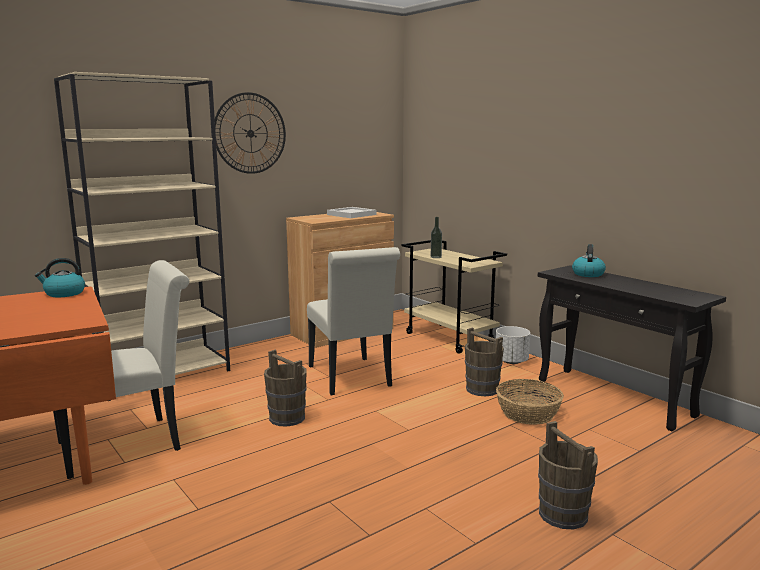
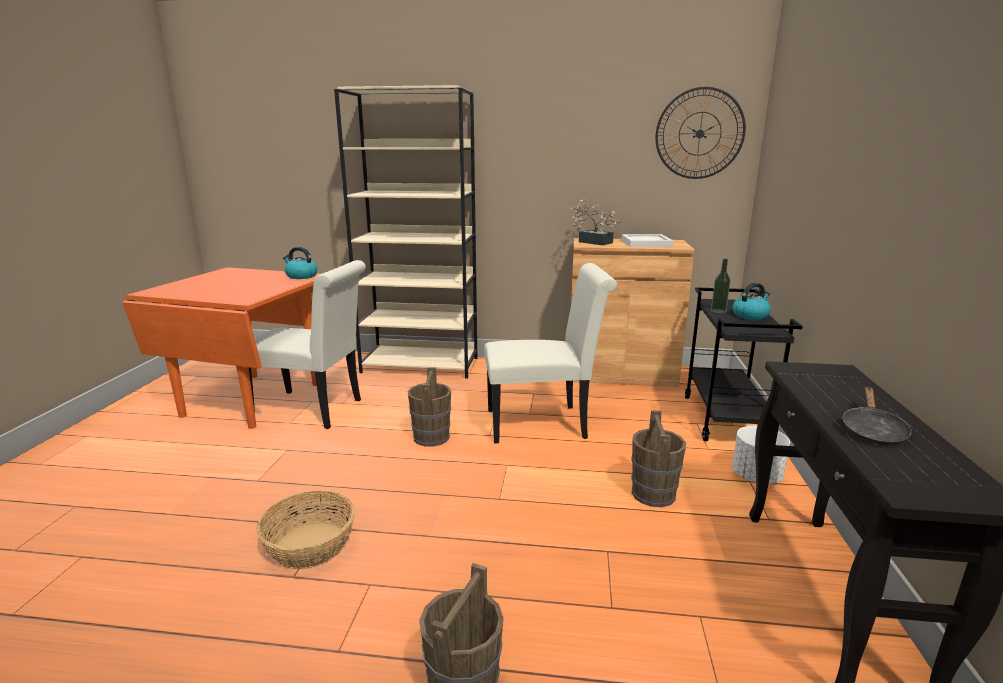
camera: 45 degrees right, 5 degrees up
wall clock [215,92,286,174] -> wall clock moved to [655,87,746,179]
white chair [307,247,400,396] -> white chair turned 120 degrees counterclockwise [484,263,617,444]
beige cart [402,240,507,354] -> black cart [685,287,803,441]
basket [496,379,564,425] -> basket moved to [256,490,355,569]
kettle [572,244,606,277] -> kettle moved to [733,283,771,320]
none -> potted plant [570,199,621,245]
none -> black frying pan [842,387,912,445]

